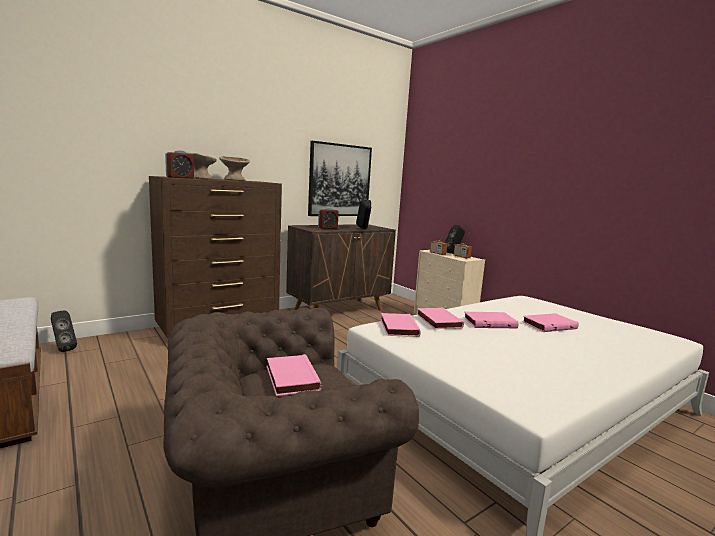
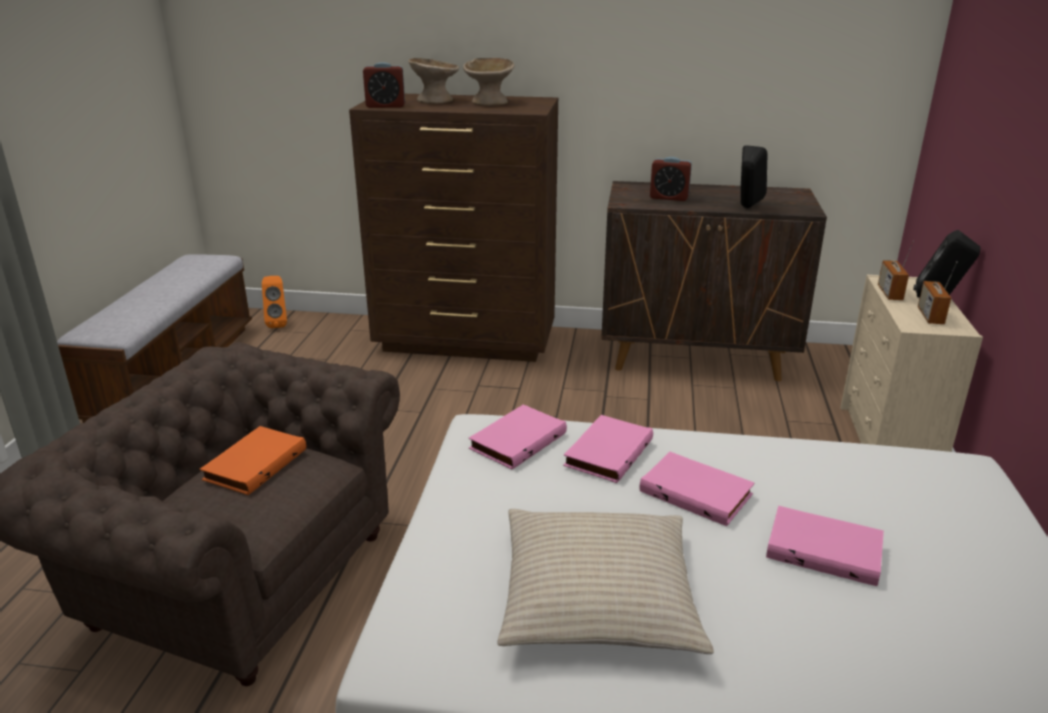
camera: 45 degrees right, 15 degrees up
black speaker [51,310,77,352] -> orange speaker [262,276,287,328]
pink book [266,354,322,396] -> orange book [200,426,306,495]
picture [308,141,372,216] -> none
none -> beige pillow [497,509,714,654]

